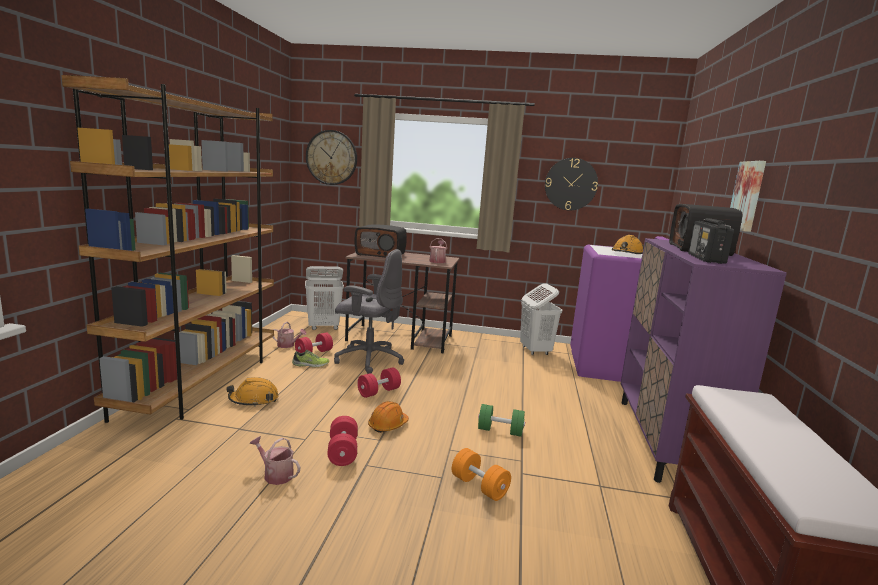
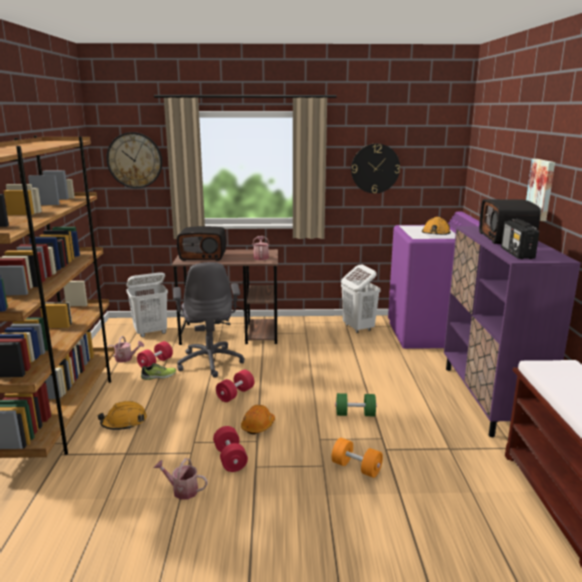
camera: 10 degrees left, 5 degrees up
grey office chair [334,249,404,374] -> grey office chair turned 75 degrees clockwise [173,262,245,378]

